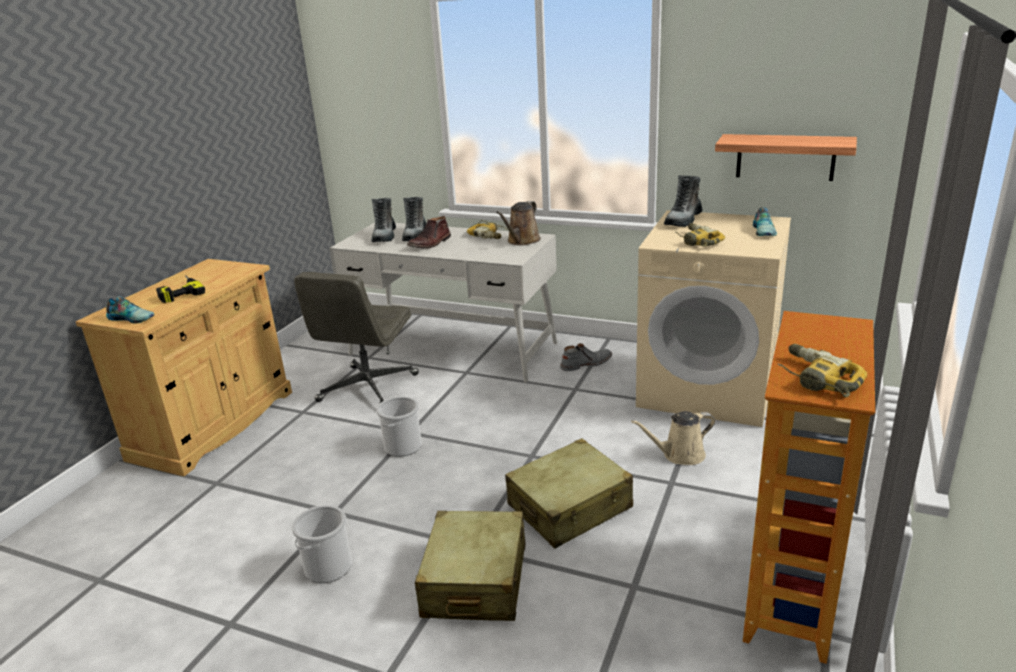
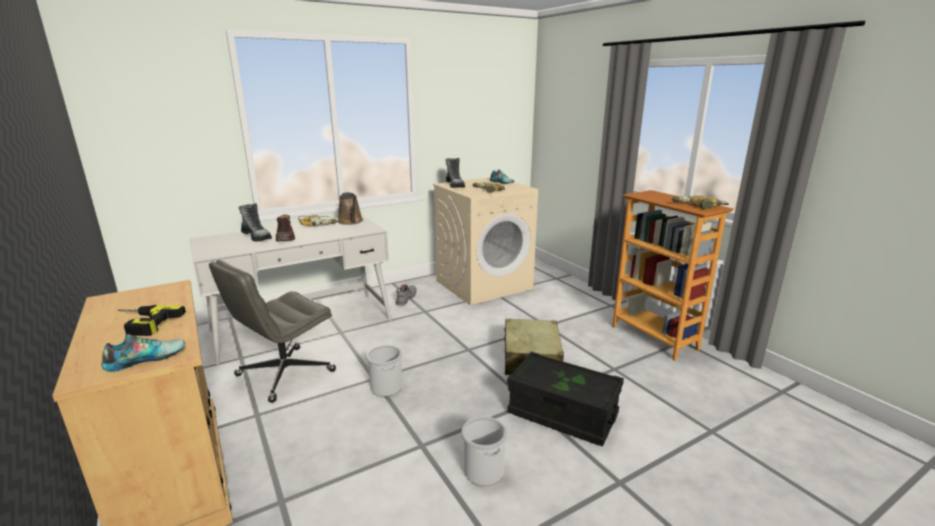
camera: 55 degrees left, 5 degrees down
grey office chair [294,272,419,404] -> grey office chair turned 75 degrees clockwise [209,260,336,403]
boot [372,198,396,242] -> none
beige suitcase [415,511,526,621] -> black storage box [507,352,624,446]
beige watering can [631,411,715,465] -> none
shelf [715,134,857,181] -> none

